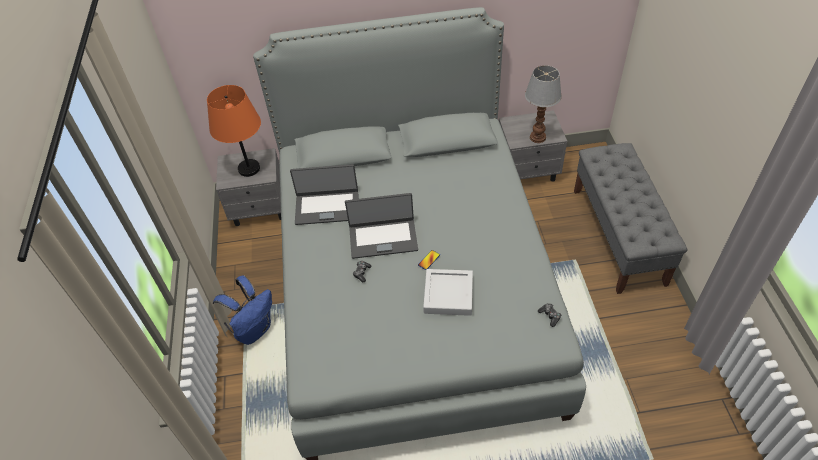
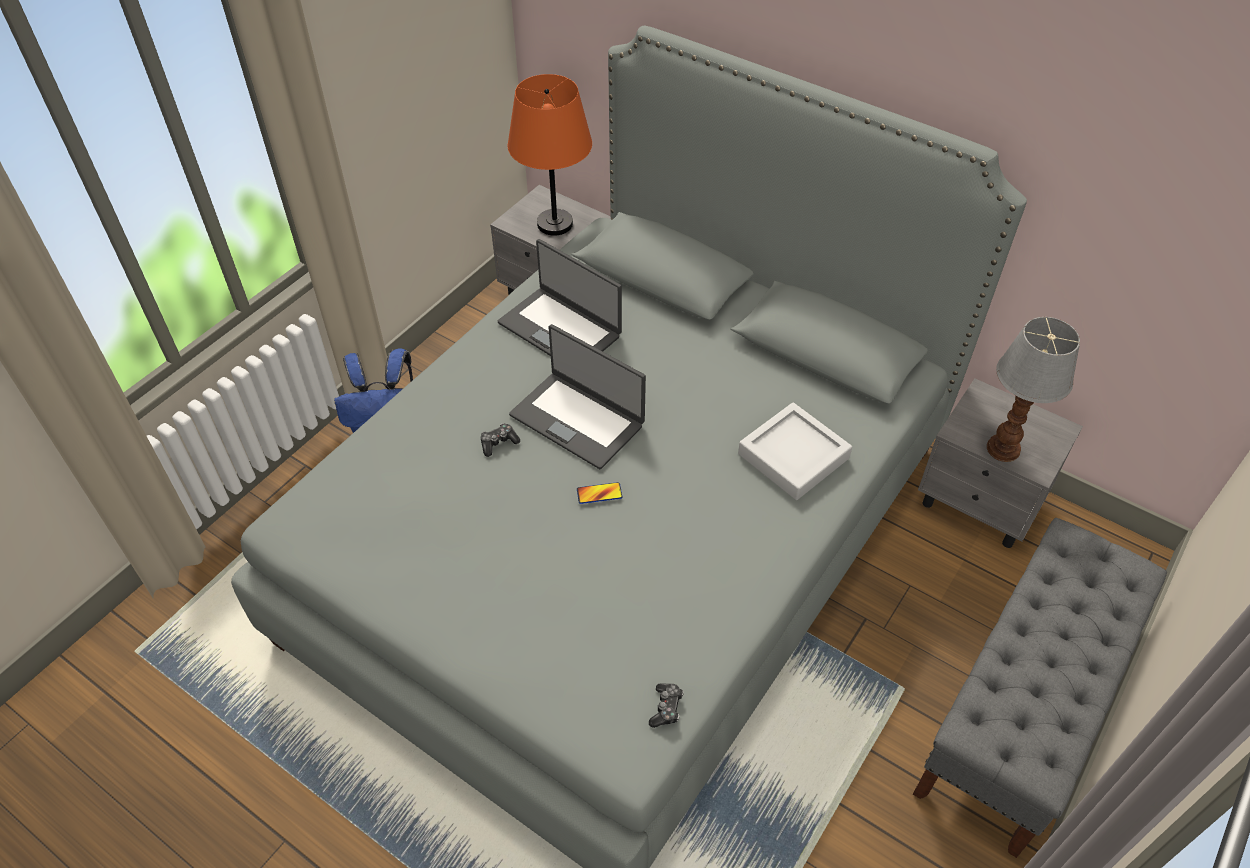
camera: 40 degrees right, 0 degrees up
grey tray [423,269,473,316] -> grey tray moved to [738,403,852,500]

